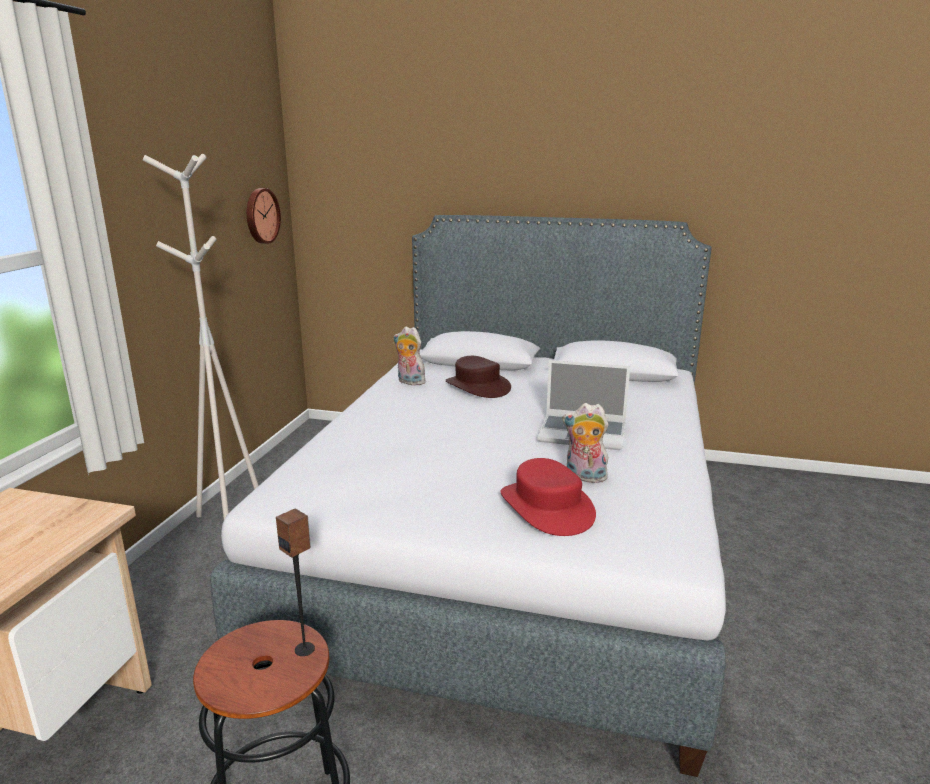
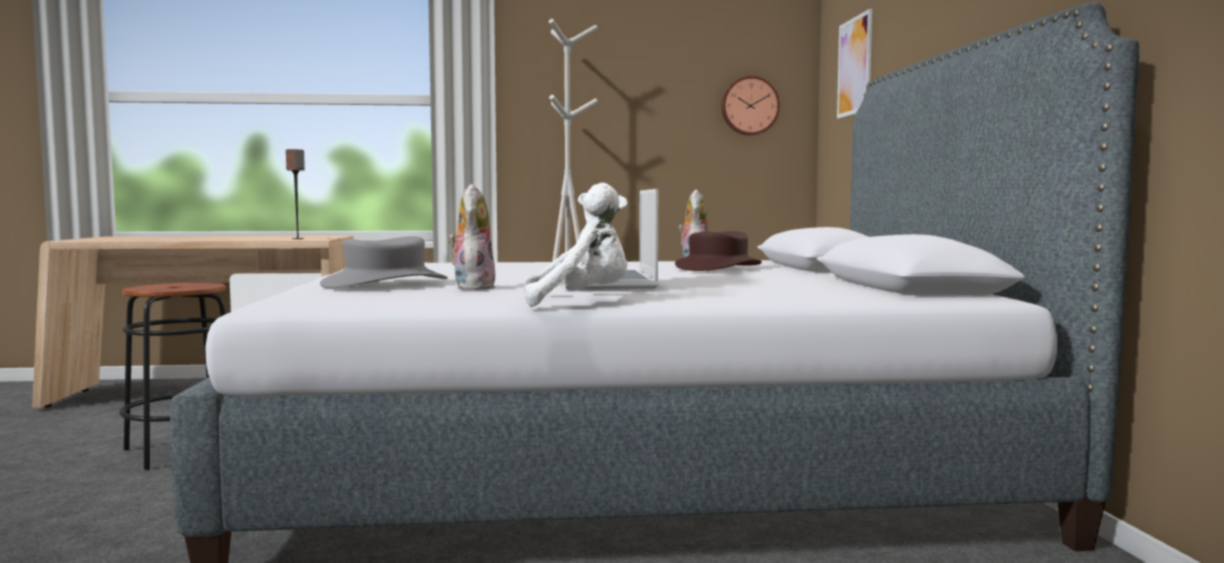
camera: 70 degrees right, 15 degrees down
speaker [276,508,315,656] -> speaker moved to [286,149,305,239]
red hat [501,458,596,536] -> grey hat [320,236,448,288]
none -> white plush toy [524,183,628,307]
none -> picture [837,9,872,119]

